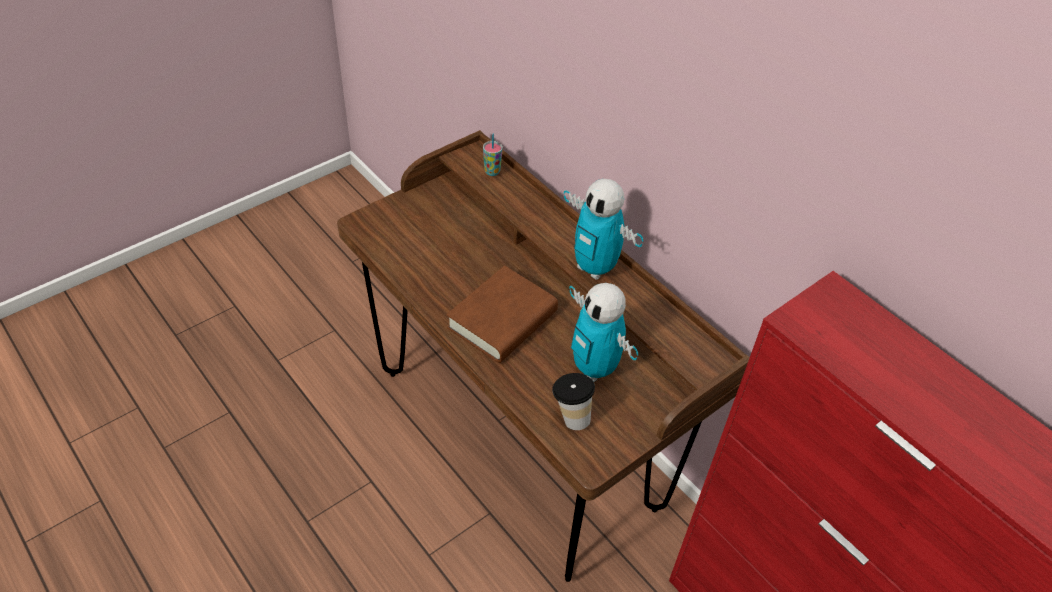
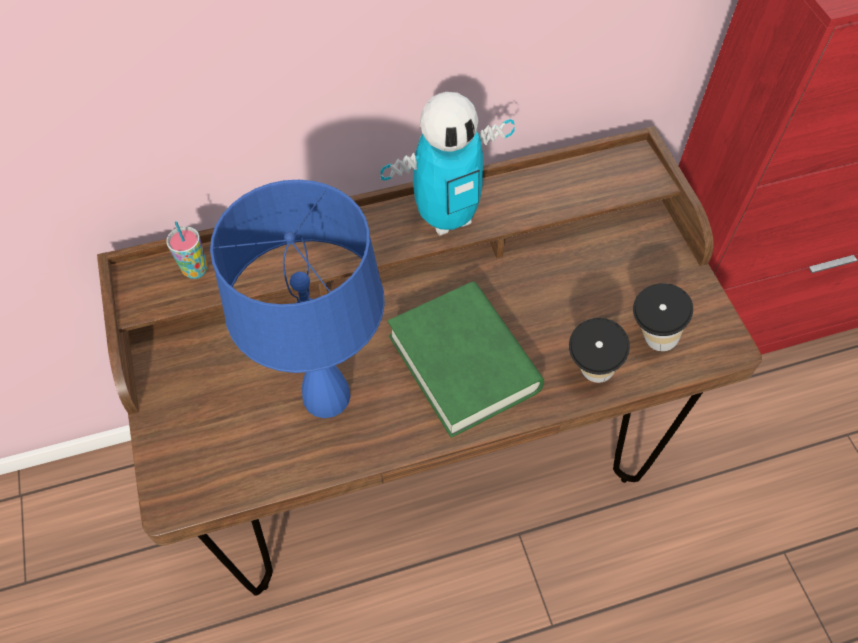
camera: 65 degrees left, 10 degrees up
brown book [447,266,558,363] -> green book [388,282,544,438]
toy robot [569,283,638,382] -> none
none -> blue table lamp [210,180,385,418]
none -> cup [569,318,630,383]

